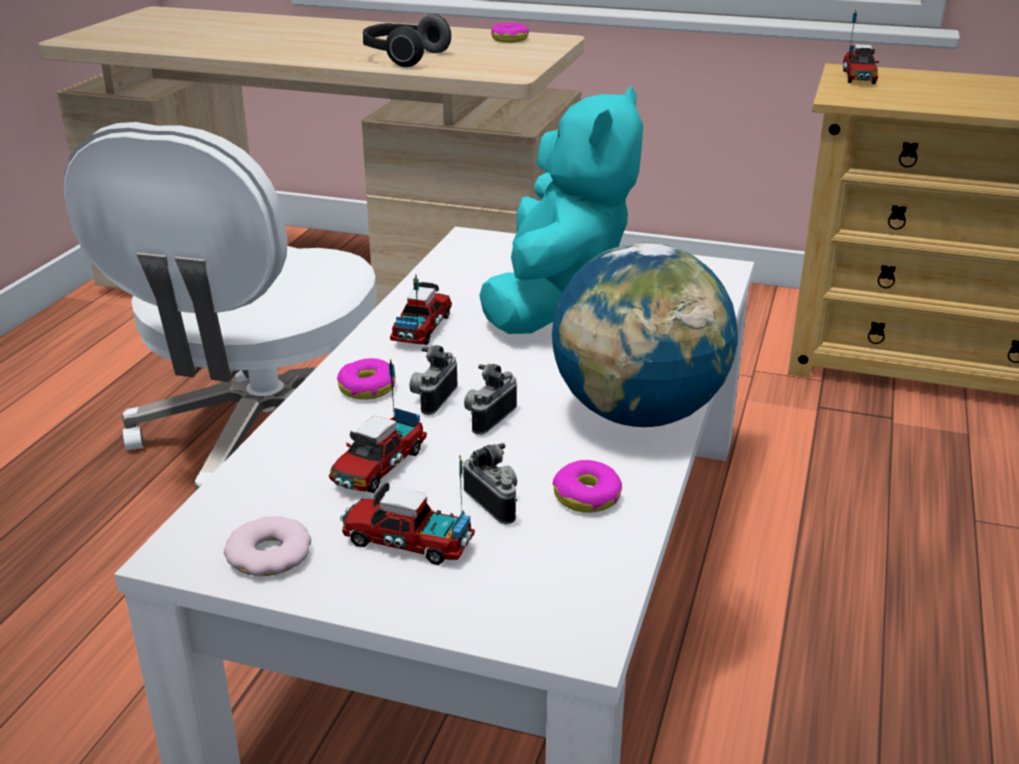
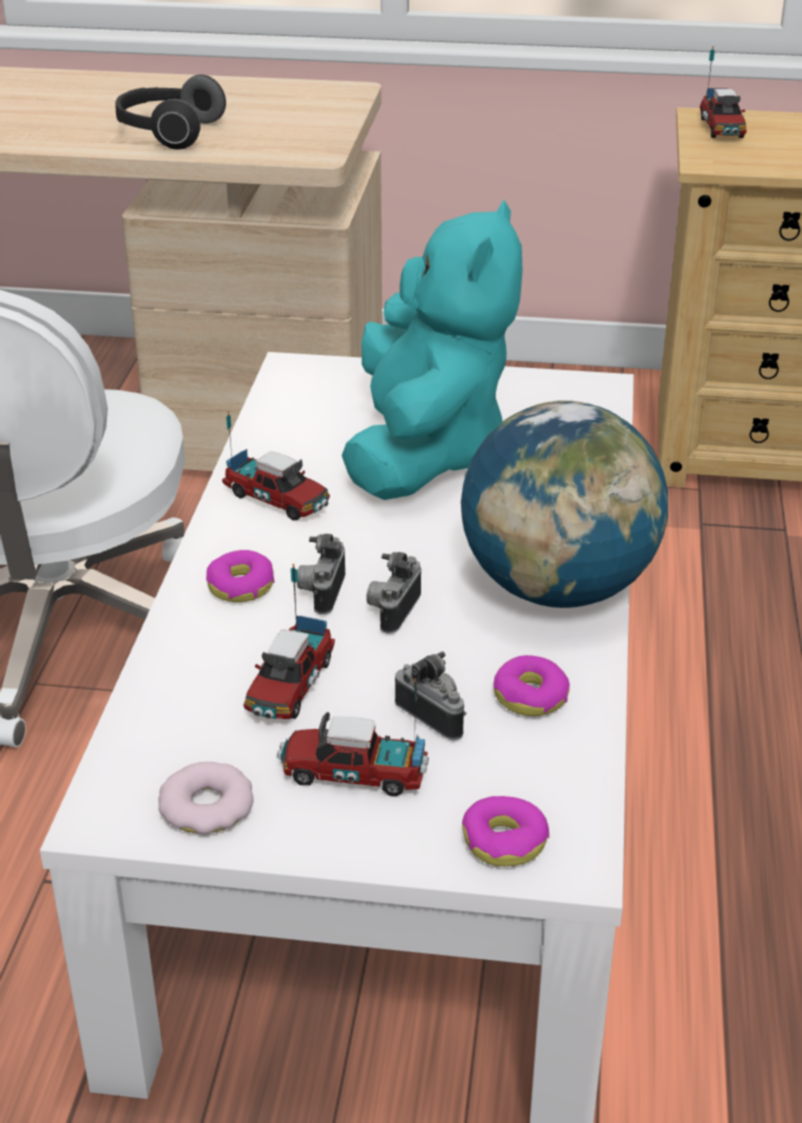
camera: 10 degrees left, 5 degrees up
toy truck [390,274,452,345] -> toy truck turned 120 degrees clockwise [222,411,330,520]
donut [491,23,529,43] -> donut moved to [462,796,549,867]

